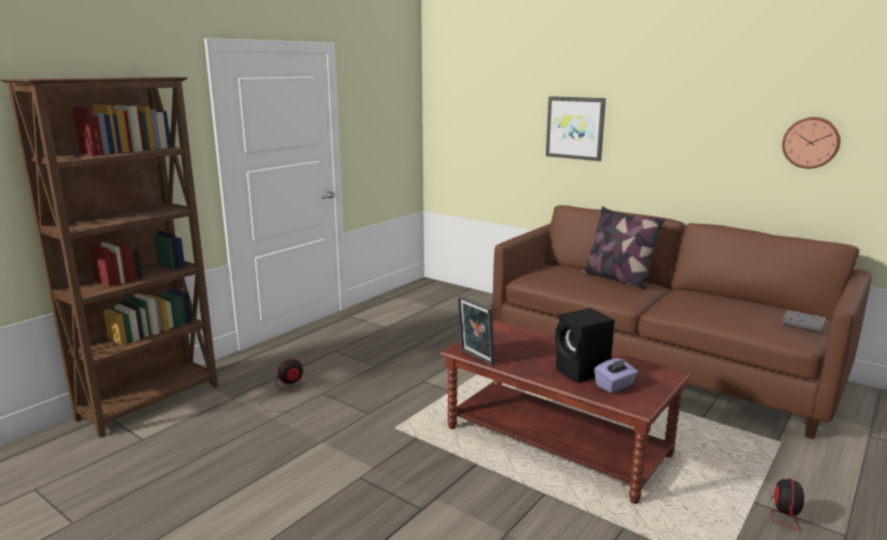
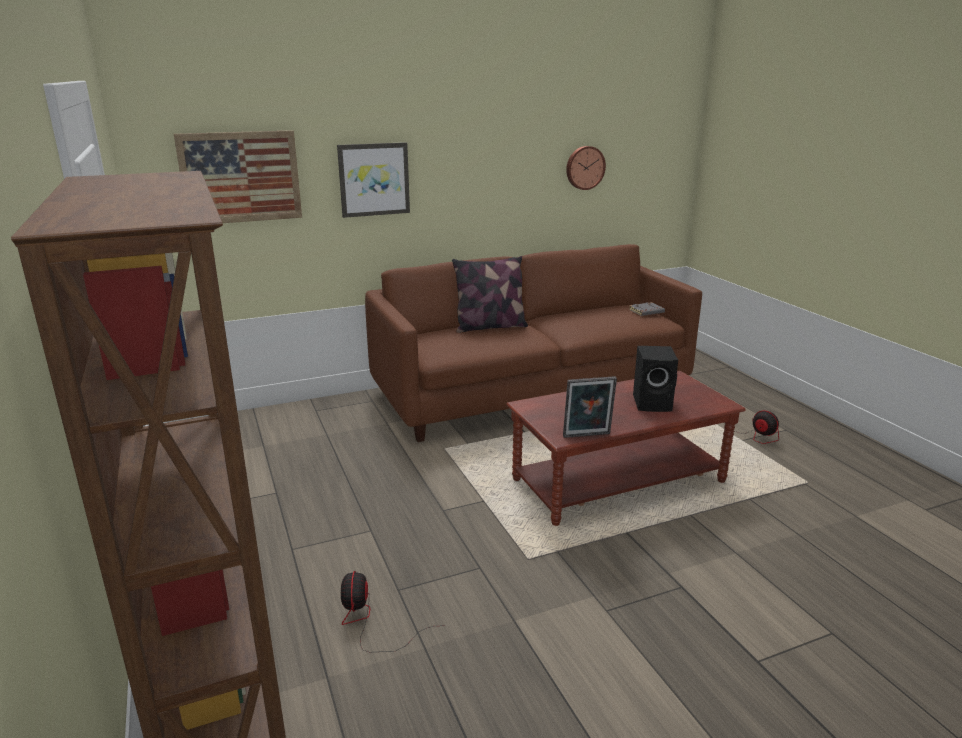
camera: 60 degrees left, 5 degrees up
purple tissue box [594,358,638,393] -> none
none -> picture [174,130,302,223]

